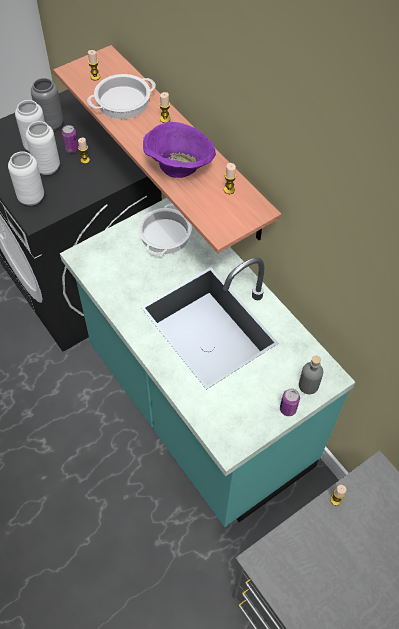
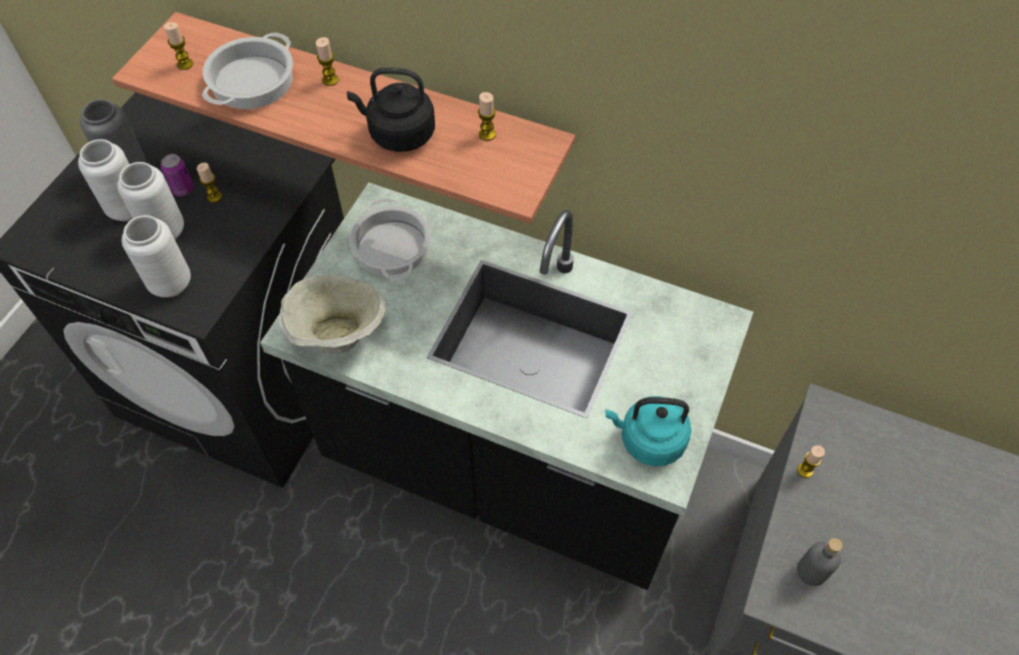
camera: 30 degrees left, 0 degrees up
turquoise counter [60,198,355,527] -> black counter [260,183,753,590]
purple bowl [143,122,216,178] -> black kettle [347,67,435,152]
can [280,389,300,416] -> none
grey bottle [299,356,323,394] -> grey bottle moved to [797,538,843,586]
none -> beige bowl [278,275,385,354]
none -> turquoise kettle [605,396,691,466]

